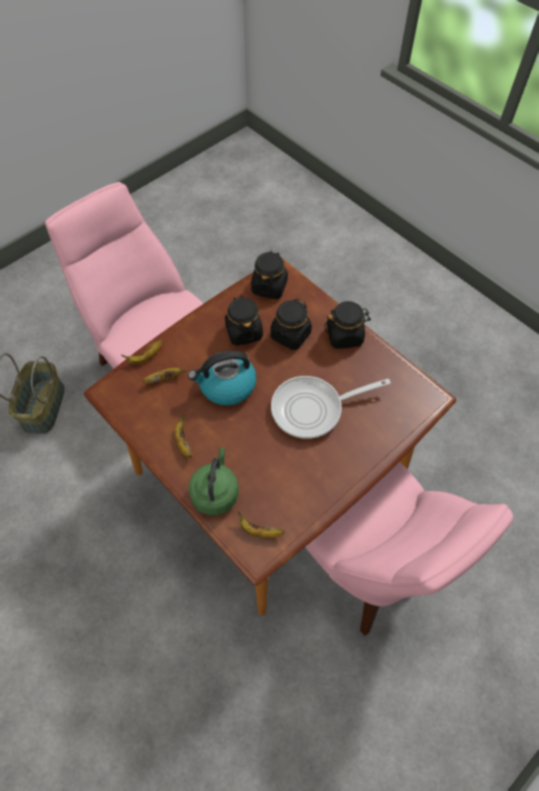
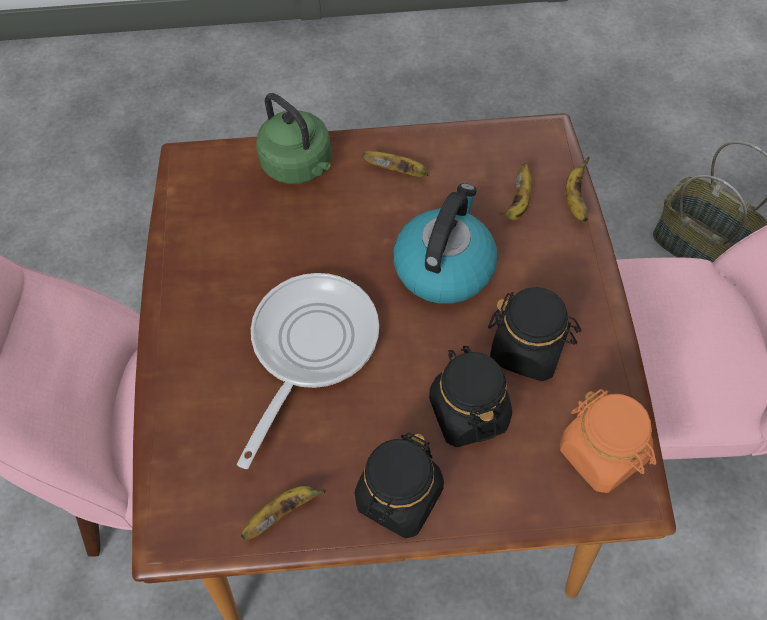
camera: 130 degrees right, 0 degrees up
banana [238,511,284,538] -> banana moved to [241,486,326,540]
black jar [251,251,288,299] -> orange jar [560,389,656,493]

